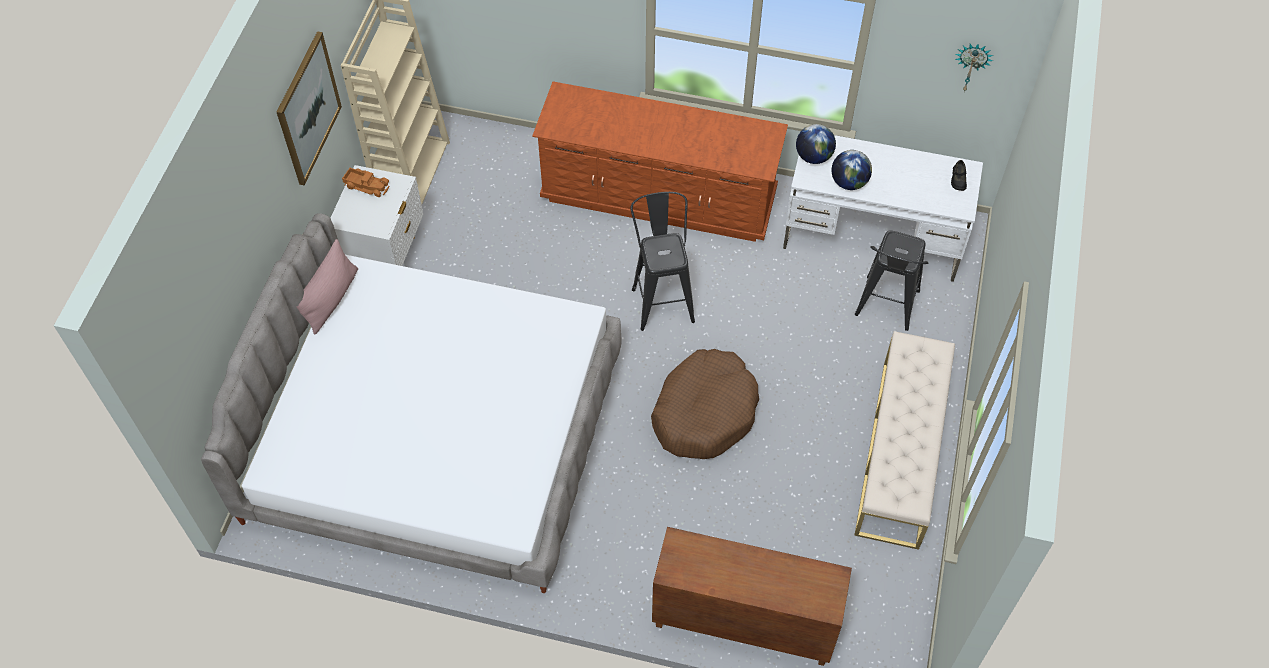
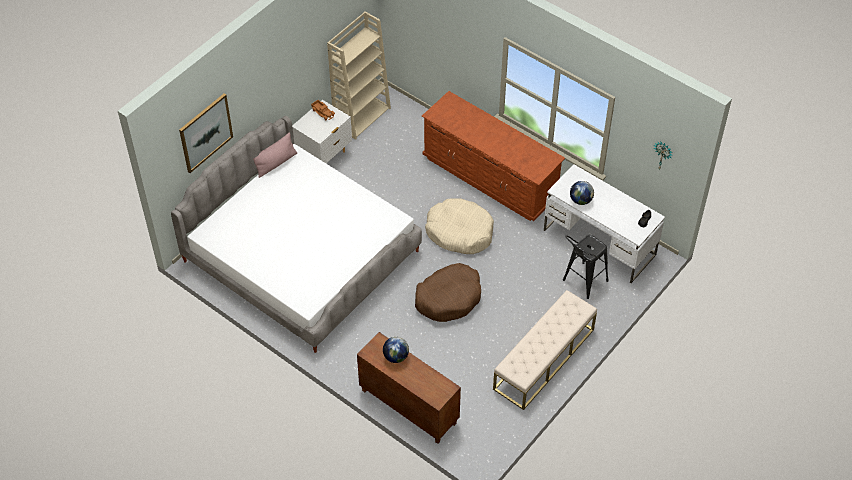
camera: 25 degrees right, 5 degrees down
picture [277,31,342,186] -> picture moved to [179,93,233,173]
black stool [630,192,695,331] -> beige dog bed [425,198,494,254]
globe [796,124,836,164] -> globe moved to [383,337,409,363]

